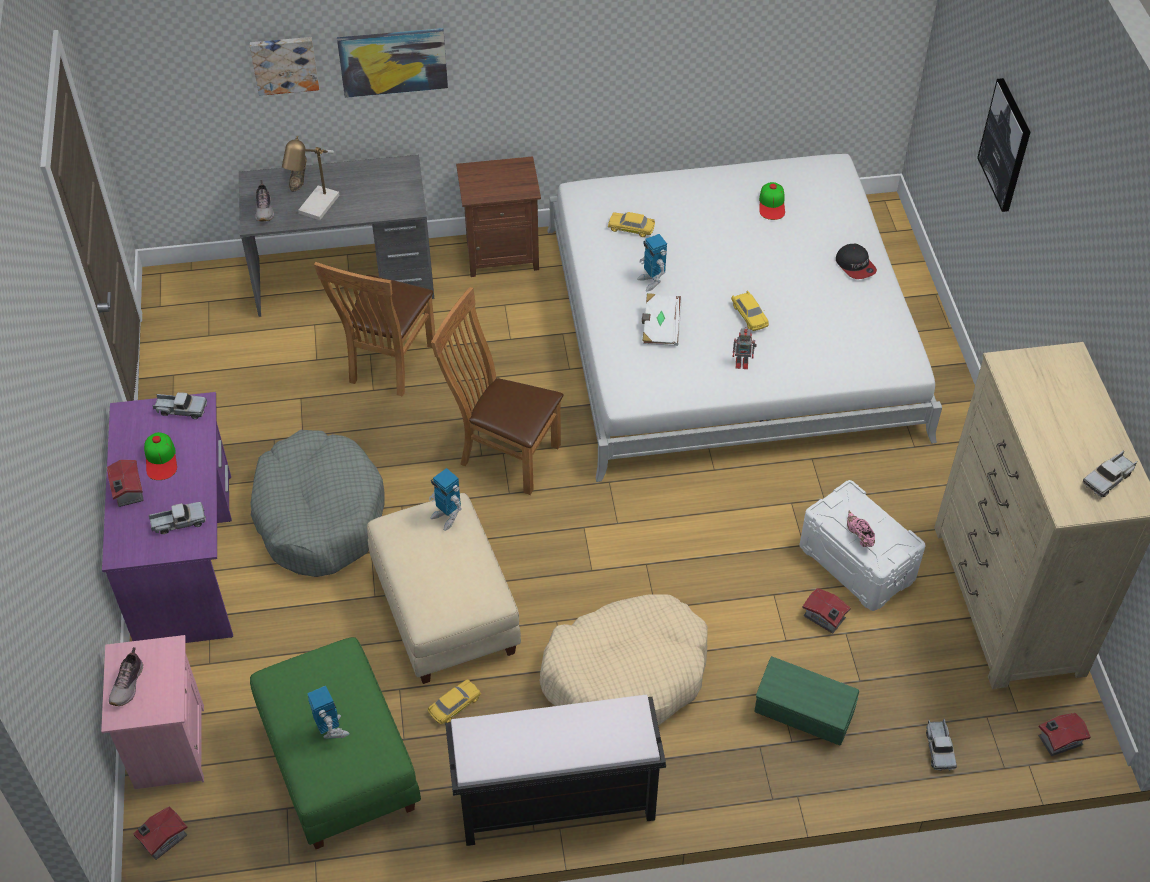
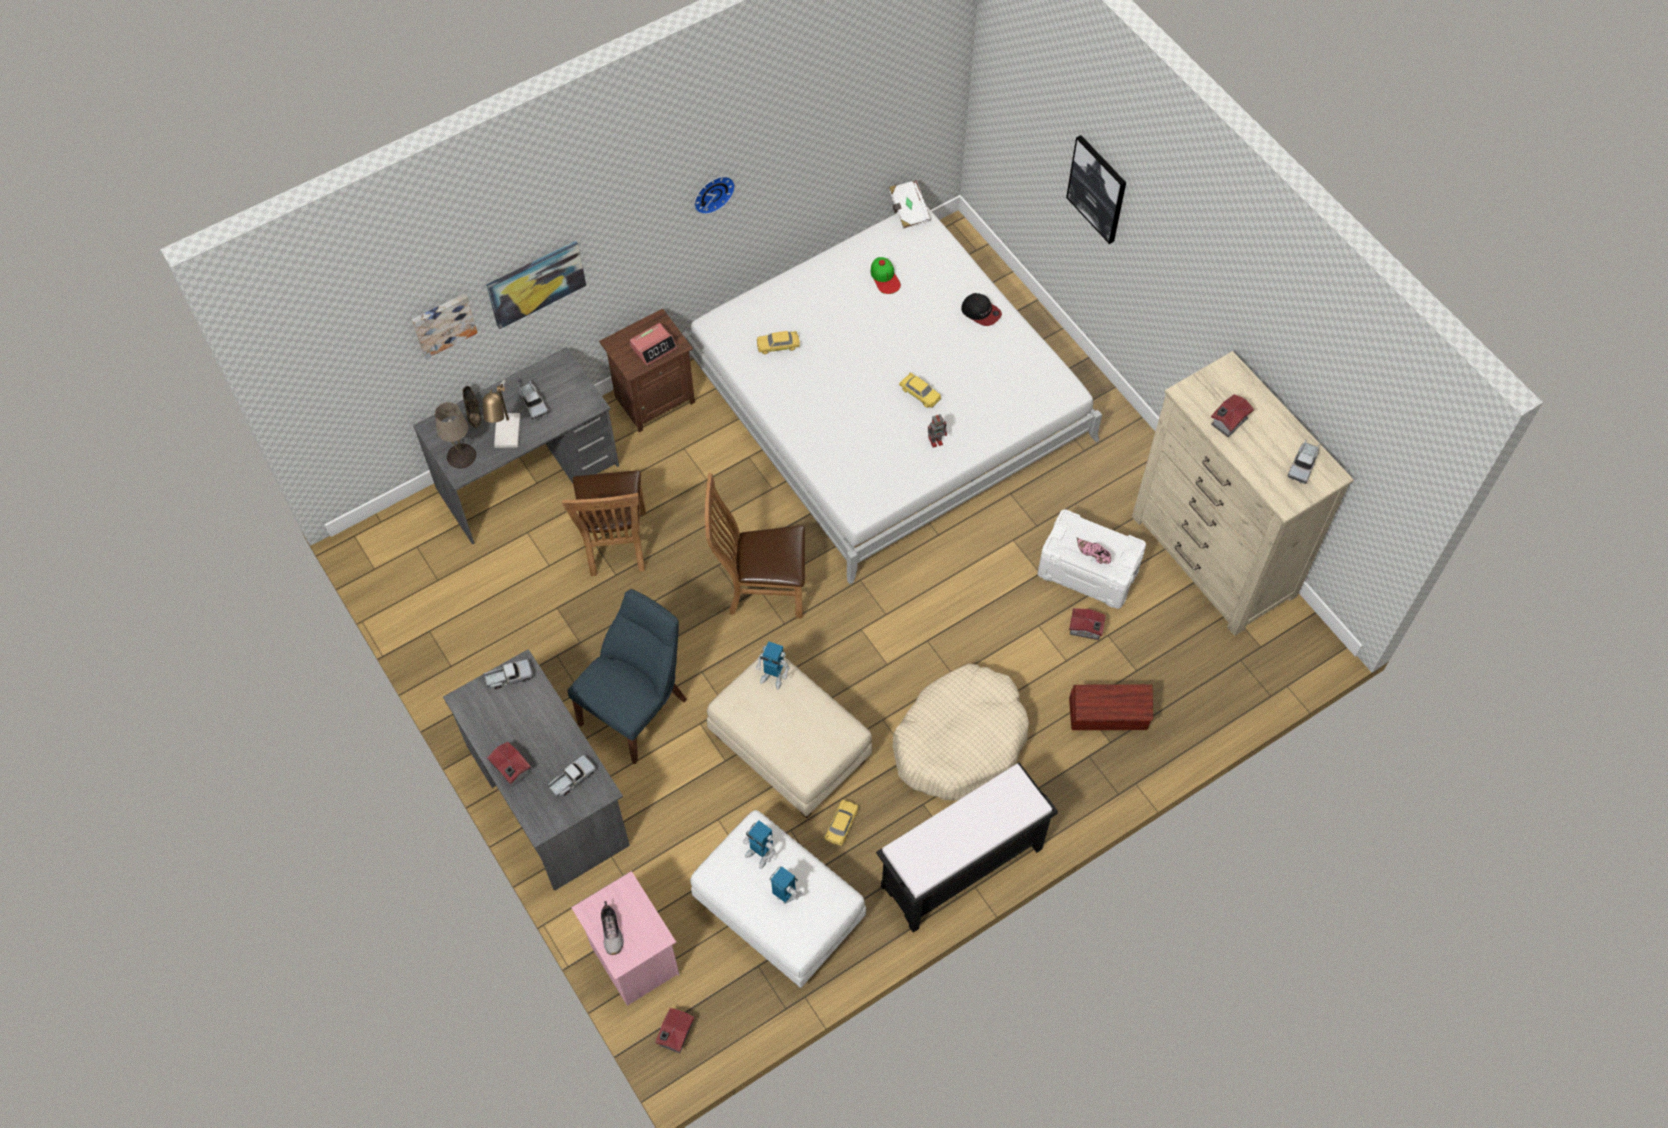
camera: 25 degrees left, 10 degrees up
purple desk [102,392,233,643] -> grey desk [443,649,630,891]
cap [144,432,177,480] -> none
grey dog bed [250,430,385,577] -> blue chair [568,589,687,764]
green ottoman [250,637,421,849] -> white ottoman [690,810,866,988]
shoe [255,180,274,221] -> beige table lamp [435,402,476,468]
toy robot [637,234,667,292] -> toy robot moved to [743,821,776,869]
white book [642,293,682,346] -> white book moved to [889,180,931,229]
green storage box [754,656,859,746] -> brown storage box [1069,684,1153,730]
toy truck [926,719,957,771] -> toy truck moved to [518,380,549,420]
toy house [1038,713,1091,756] -> toy house moved to [1211,394,1254,437]
none -> alarm clock [630,323,677,366]
none -> wall clock [694,176,735,214]

